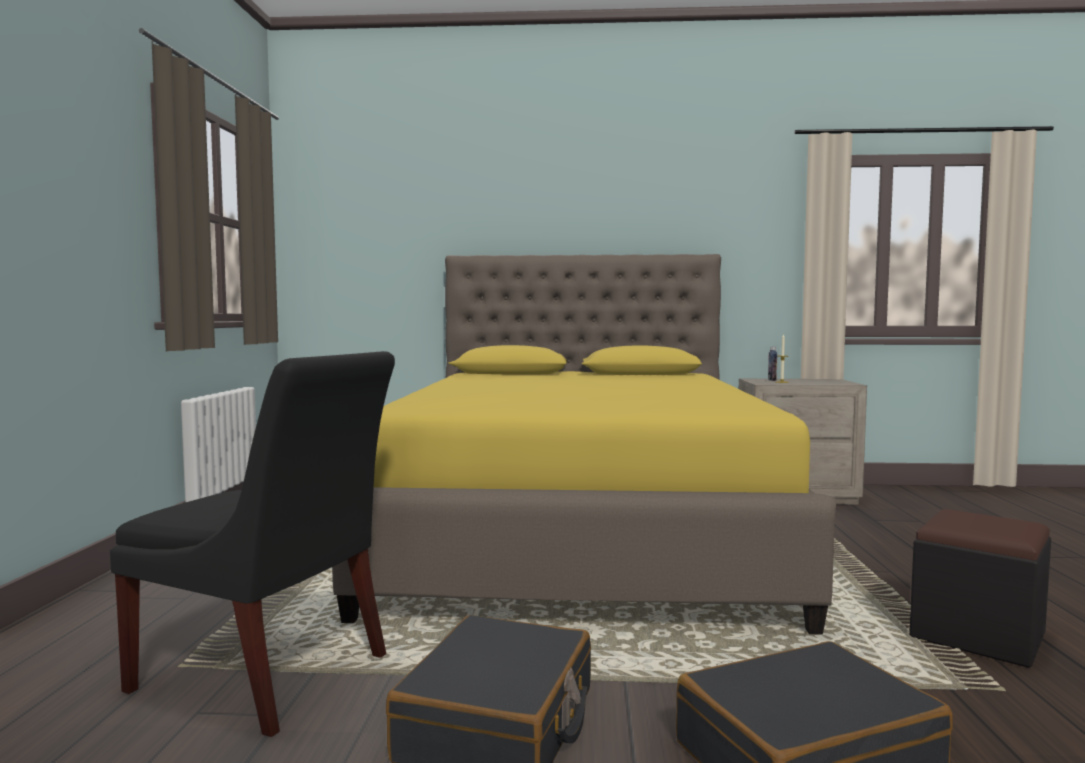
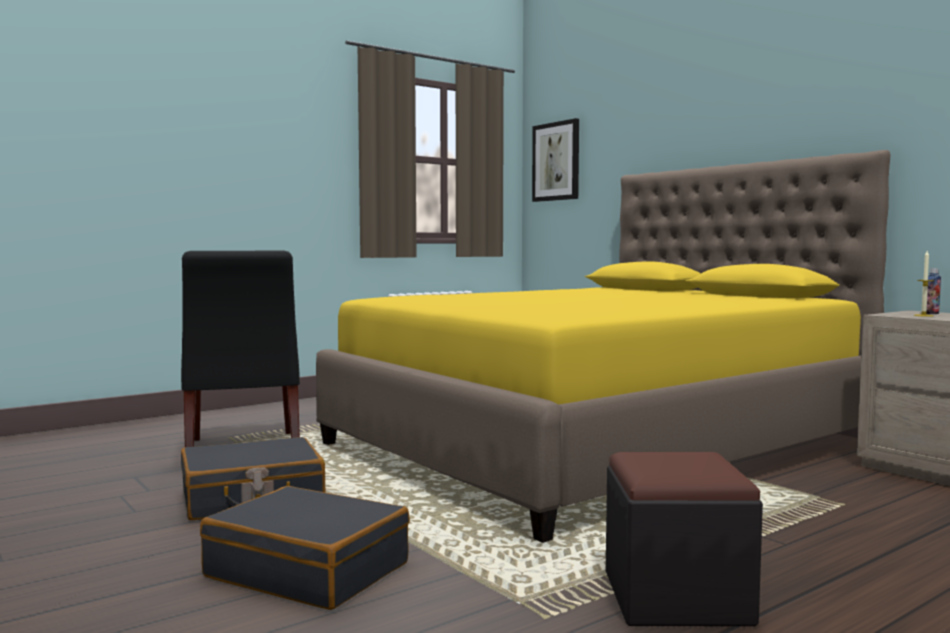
camera: 50 degrees right, 0 degrees up
none -> picture [532,118,579,202]

